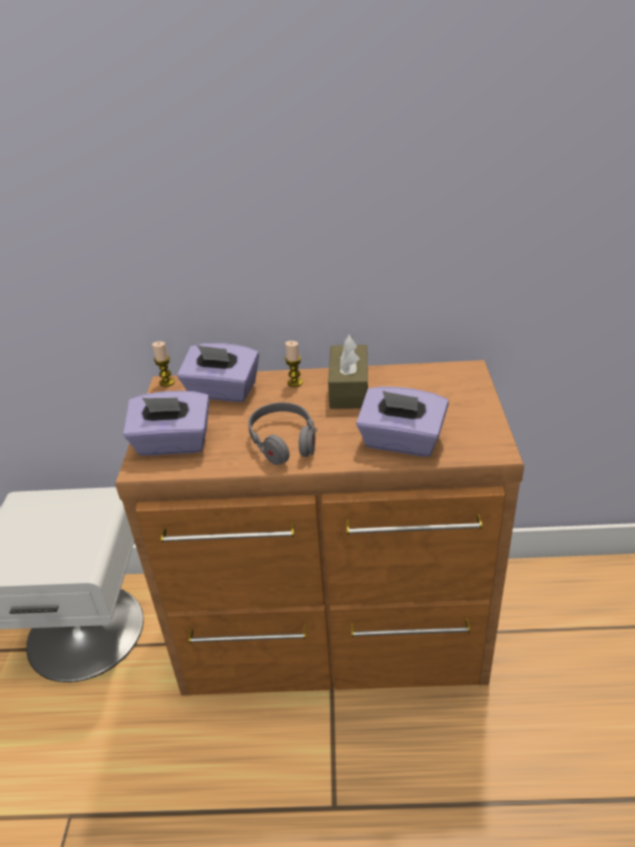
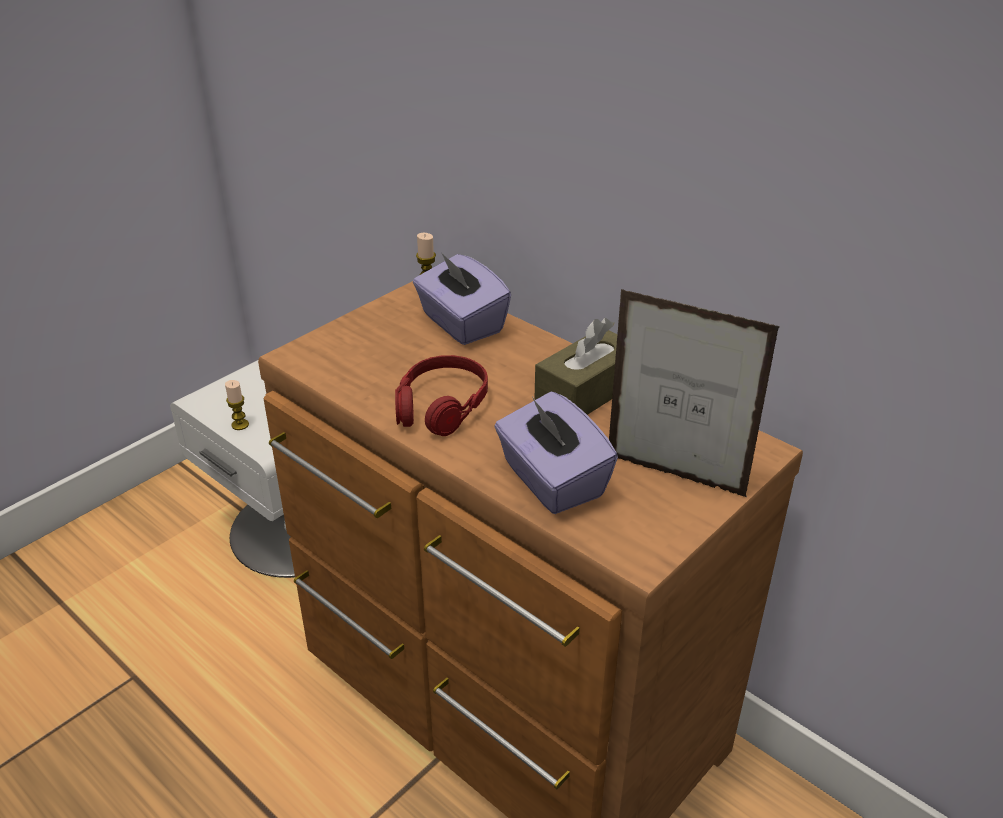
camera: 40 degrees right, 0 degrees up
purple tissue box [123,391,210,456] -> none
grey headphones [248,402,317,465] -> red headphones [395,355,488,436]
candle [285,341,303,387] -> candle moved to [225,380,249,430]
none -> picture frame [609,289,780,497]

